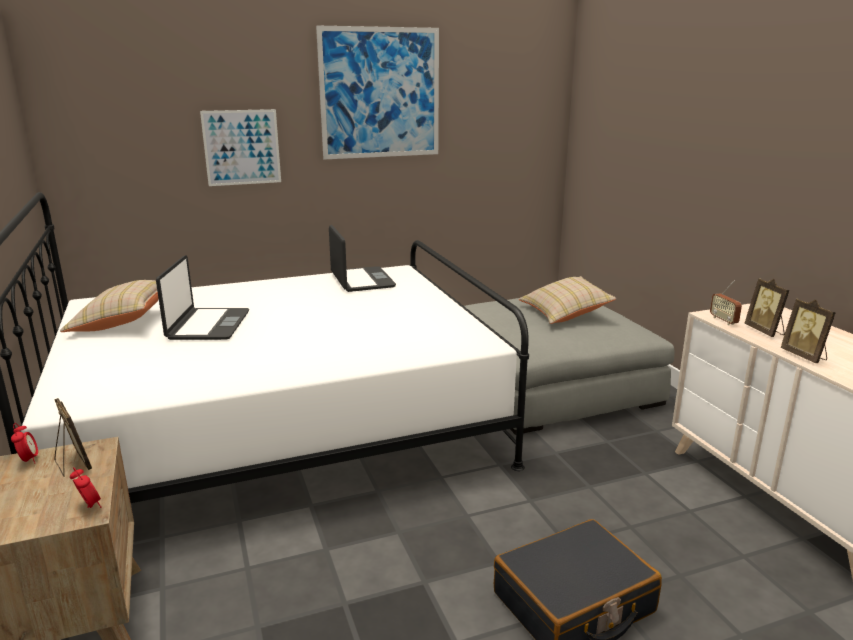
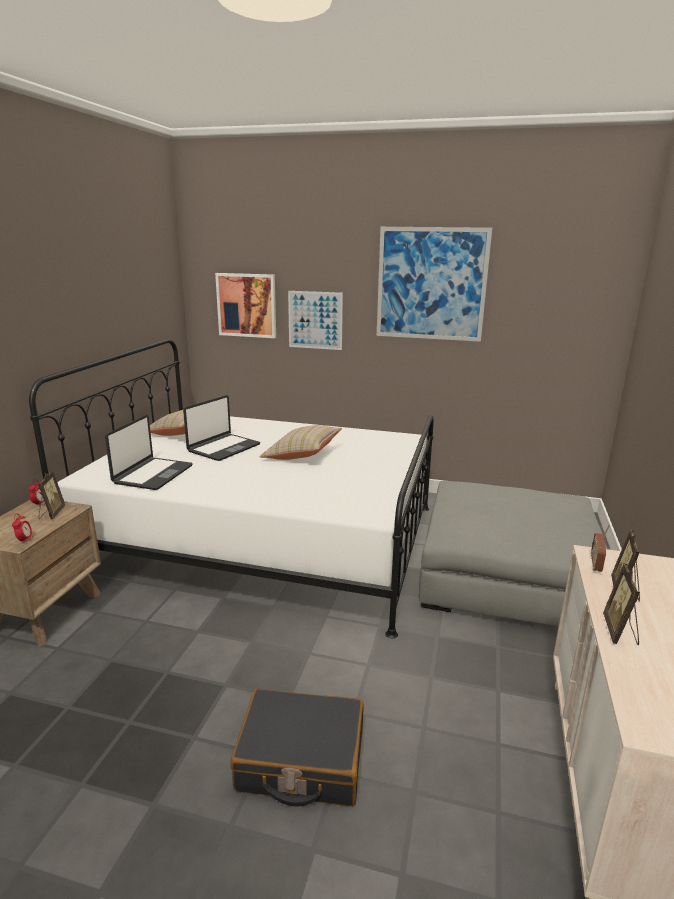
camera: 35 degrees right, 0 degrees up
laptop [329,225,396,292] -> laptop moved to [105,415,193,490]
beige pillow [519,276,616,324] -> beige pillow moved to [260,425,342,460]
none -> picture [215,273,276,338]

